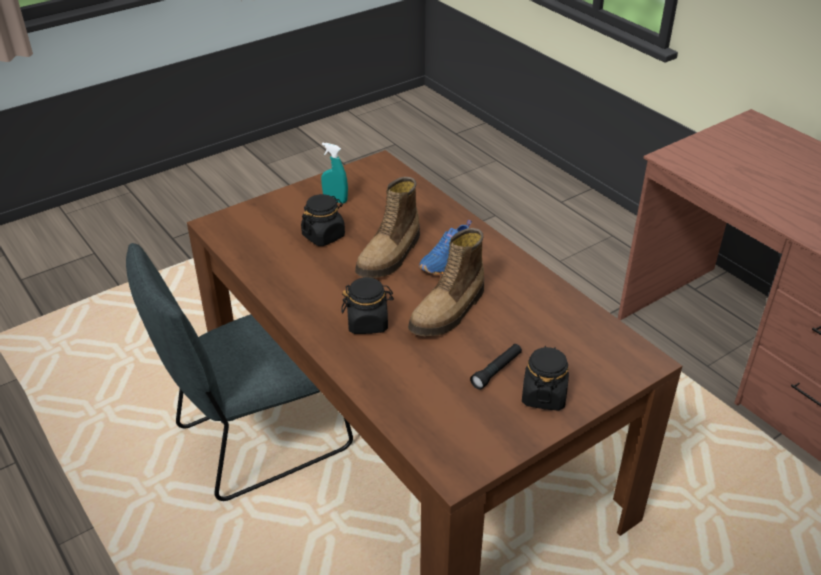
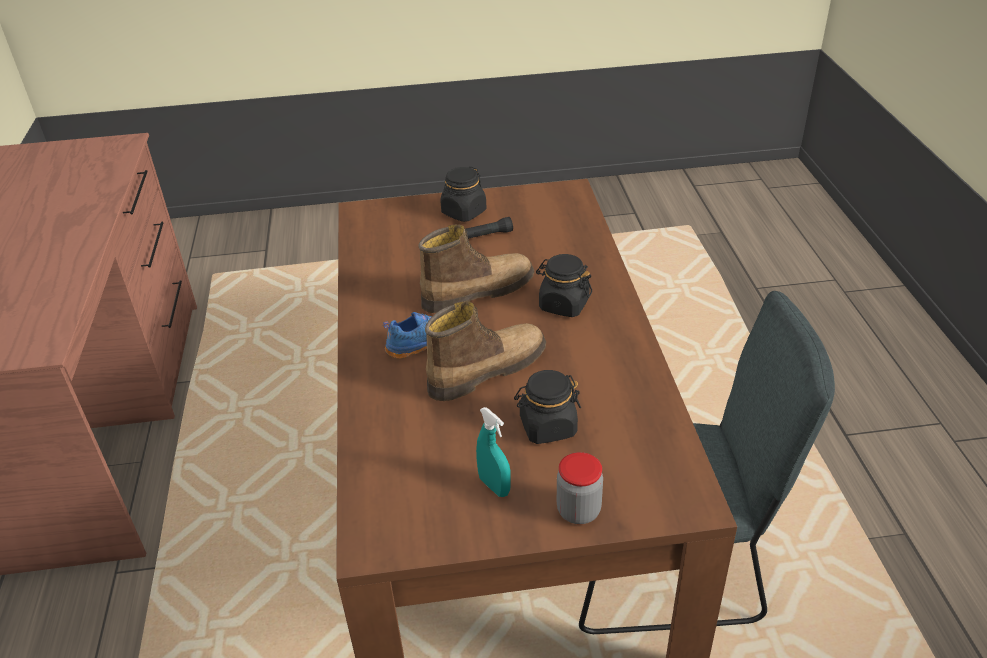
camera: 150 degrees left, 0 degrees up
none -> jar [557,452,603,524]

